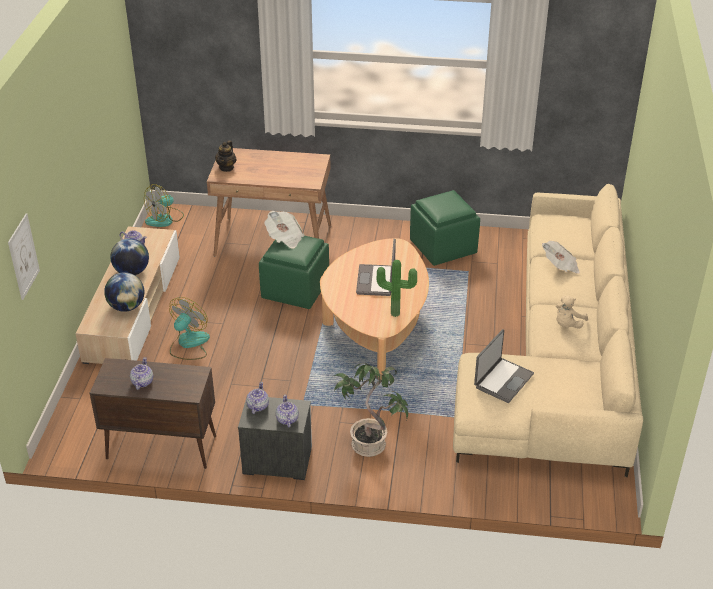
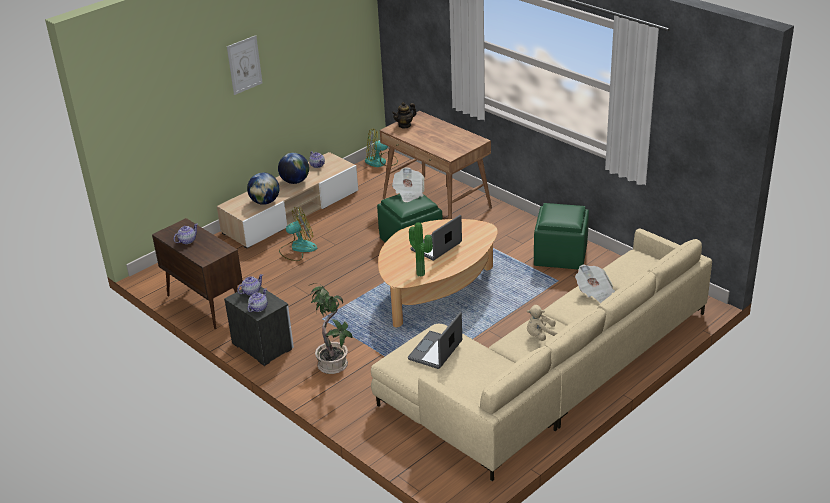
camera: 40 degrees right, 5 degrees down
picture [8,213,40,300] -> picture moved to [227,35,263,95]
laptop [474,329,534,403] -> laptop turned 135 degrees clockwise [408,312,462,369]

